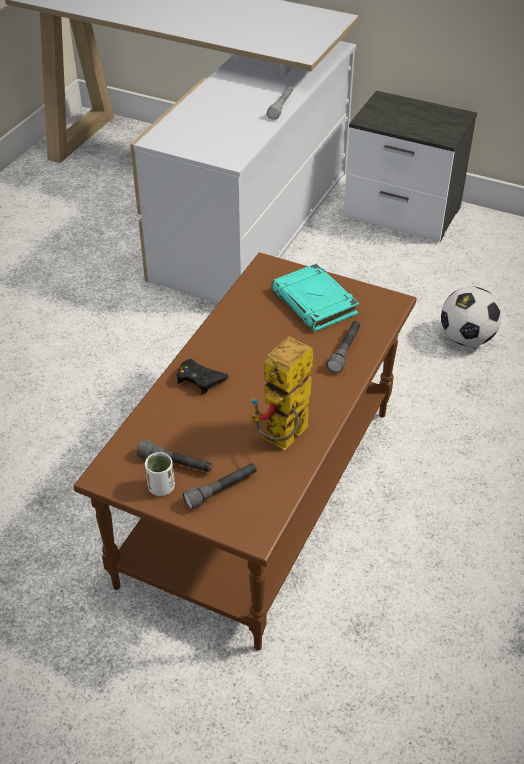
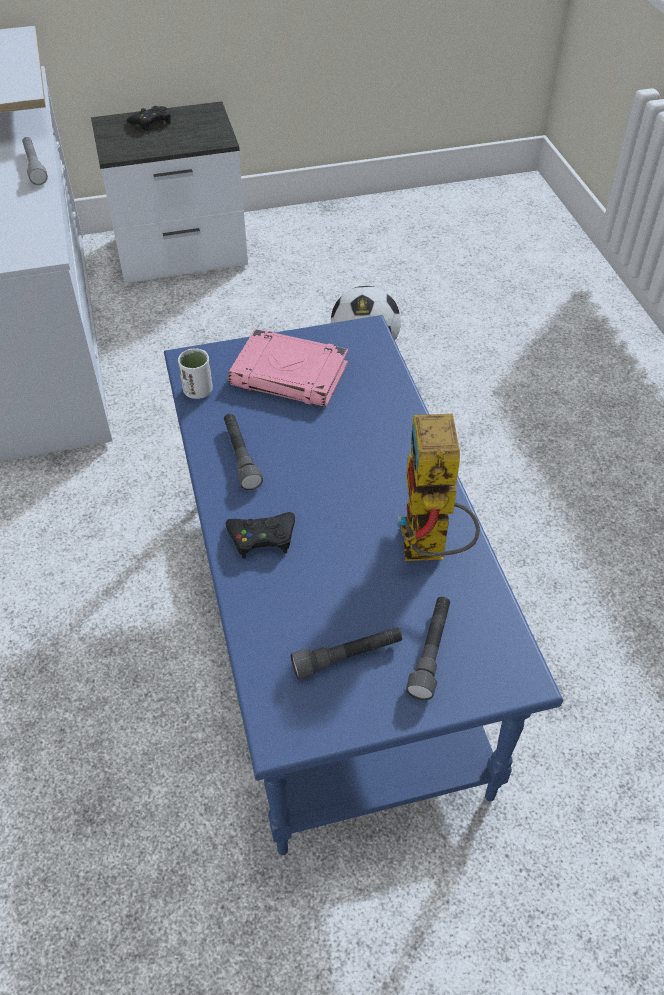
camera: 40 degrees left, 5 degrees up
brown coffee table [73,252,417,651] -> blue coffee table [164,315,563,855]
white cup [145,452,175,496] -> white cup moved to [178,349,213,399]
turquoise book [271,263,359,332] -> pink book [228,329,348,407]
grey flashlight [327,321,360,373] -> grey flashlight moved to [224,414,263,490]
none -> black game controller [127,106,171,131]

